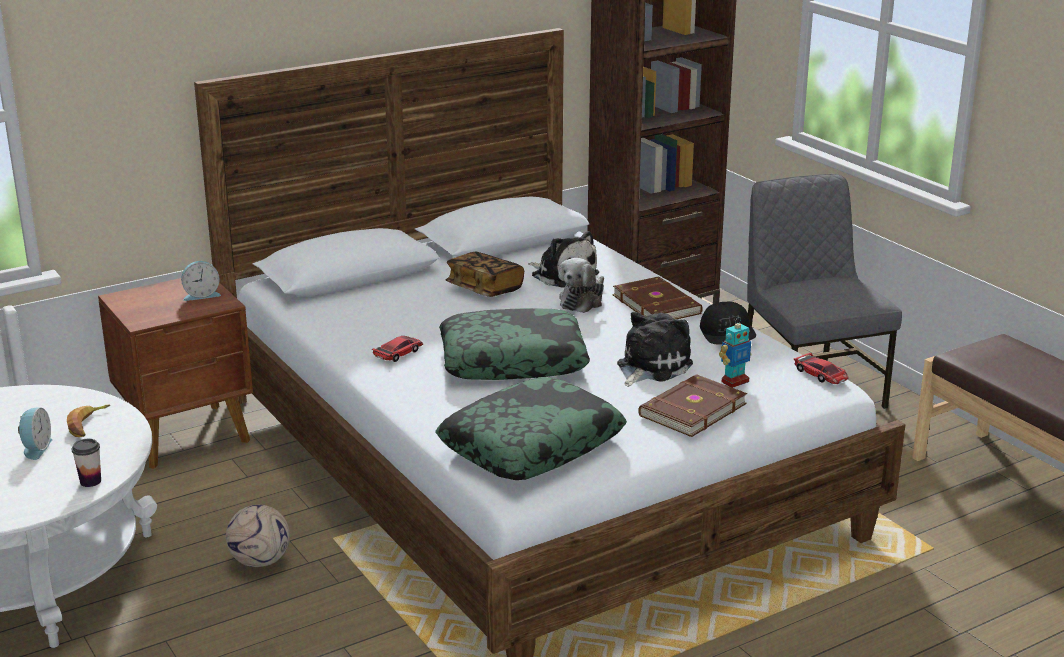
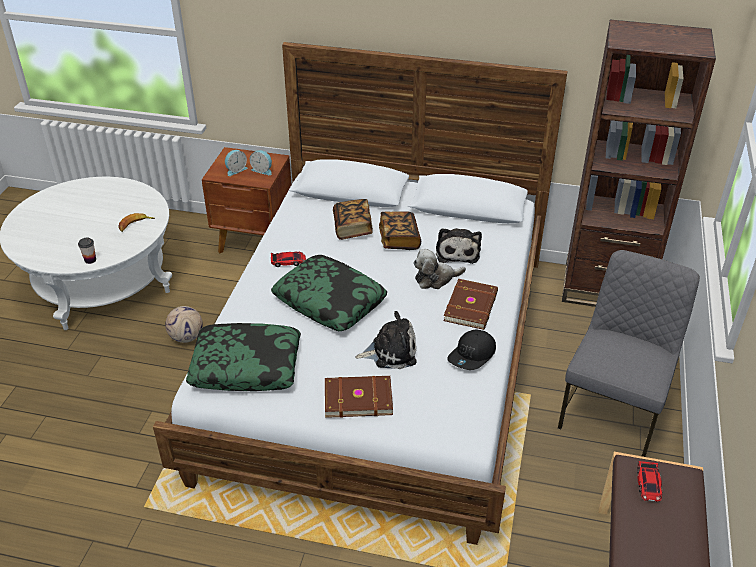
camera: 45 degrees right, 15 degrees up
alarm clock [18,407,53,460] -> alarm clock moved to [225,150,247,176]
toy robot [719,317,752,388] -> none
toy car [794,353,848,384] -> toy car moved to [637,461,663,502]
none -> book [333,199,373,240]

